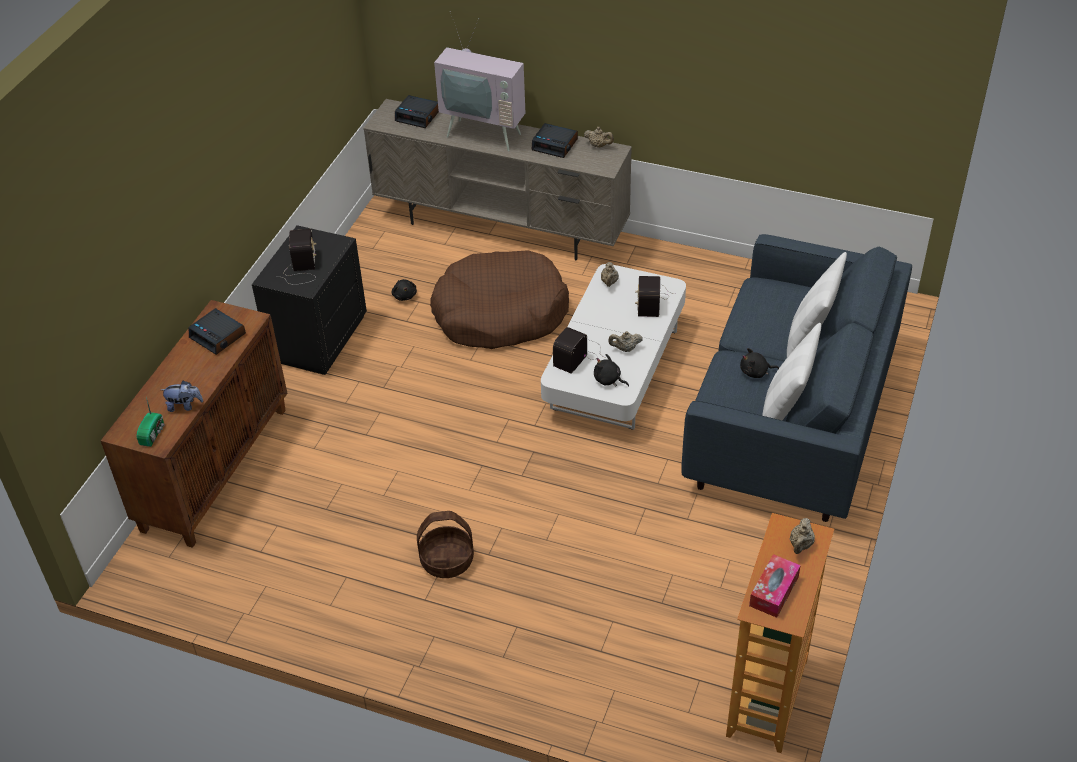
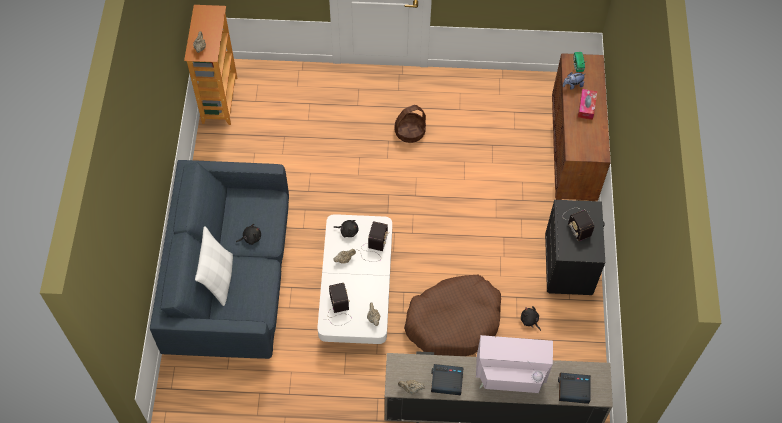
camera: 160 degrees right, 15 degrees up
alarm clock [189,308,246,355] -> none
tissue box [749,554,801,618] -> tissue box moved to [578,89,597,120]
white pillow [762,323,821,420] -> none

